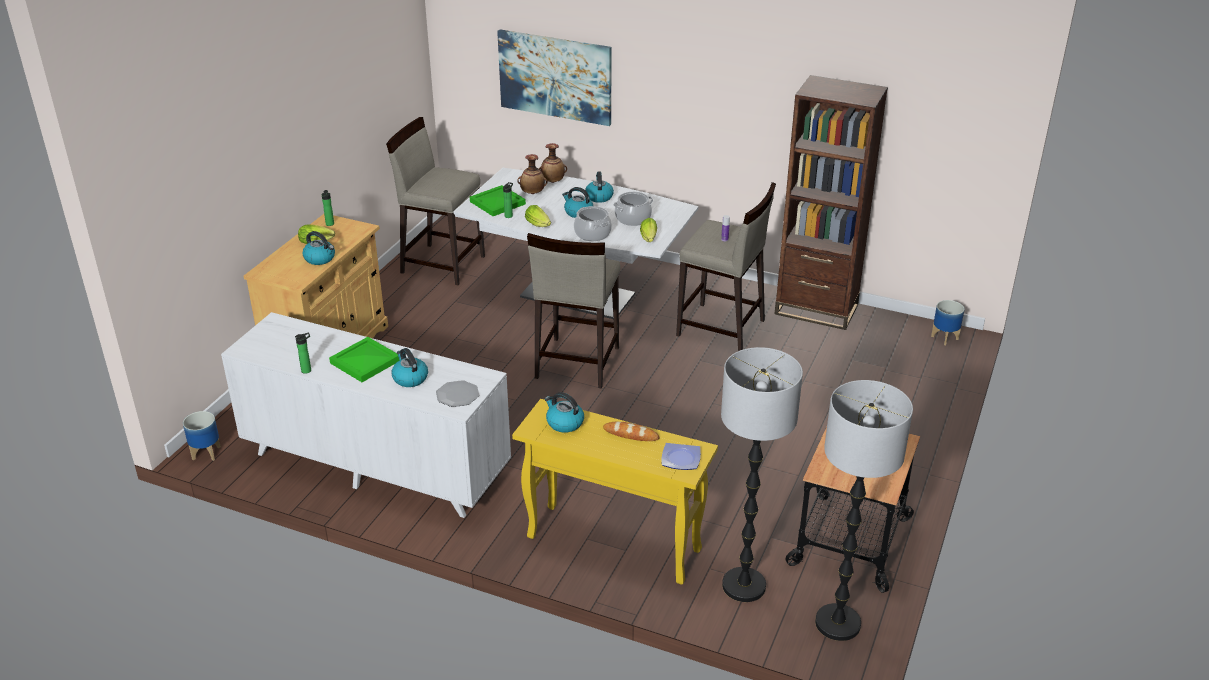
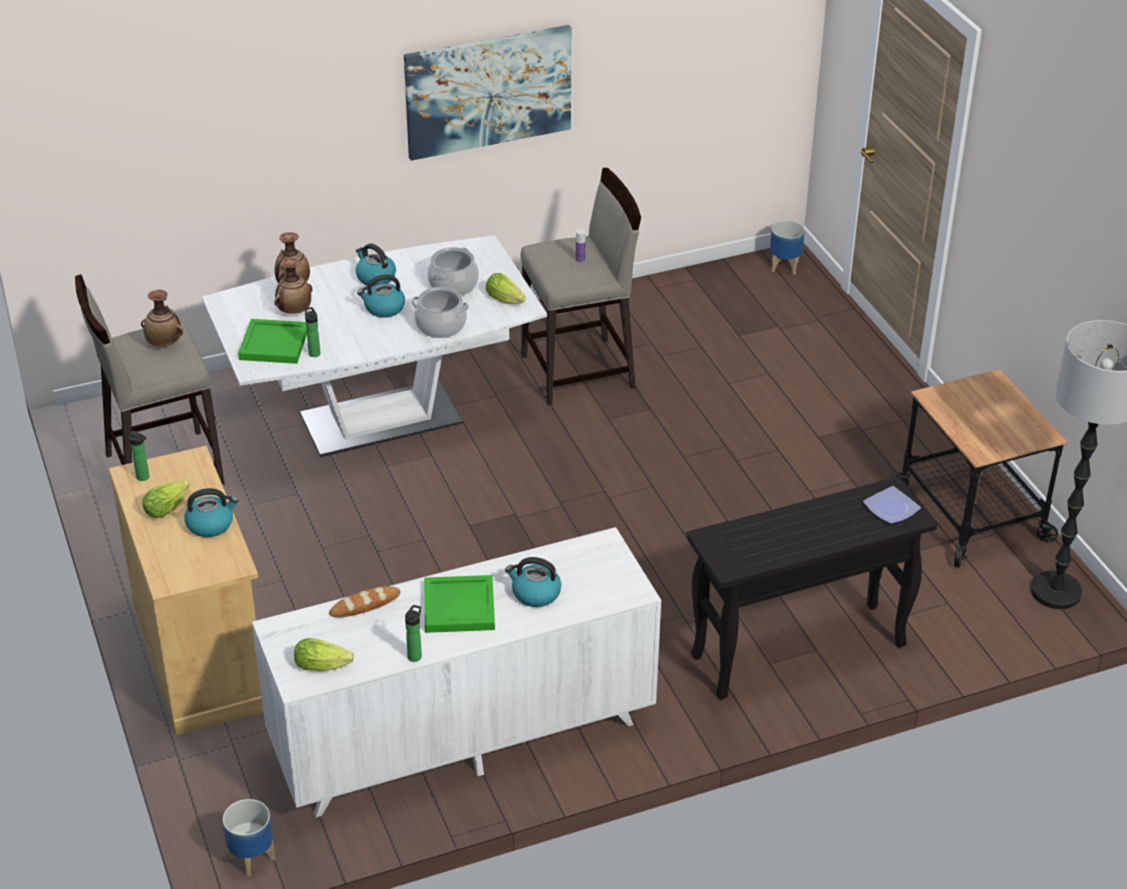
camera: 45 degrees left, 5 degrees up
plate [436,380,479,407] -> none
picture [497,29,612,126] -> picture moved to [404,25,572,161]
yellow console table [512,399,718,585] -> black console table [686,476,938,700]
lettuce [525,205,551,227] -> lettuce moved to [294,638,354,671]
beige stool [527,233,620,389] -> none
kettle [545,392,584,433] -> none
bread [603,421,660,441] -> bread moved to [329,586,400,617]
floor lamp [721,347,803,602] -> none
brown bookcase [775,75,888,330] -> none
none -> vase [141,290,183,347]

